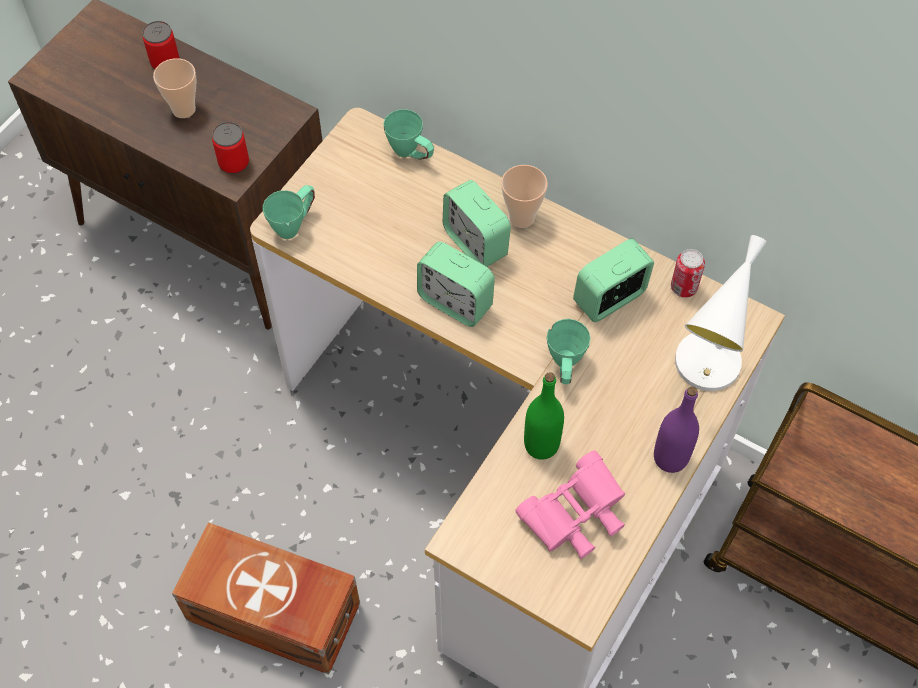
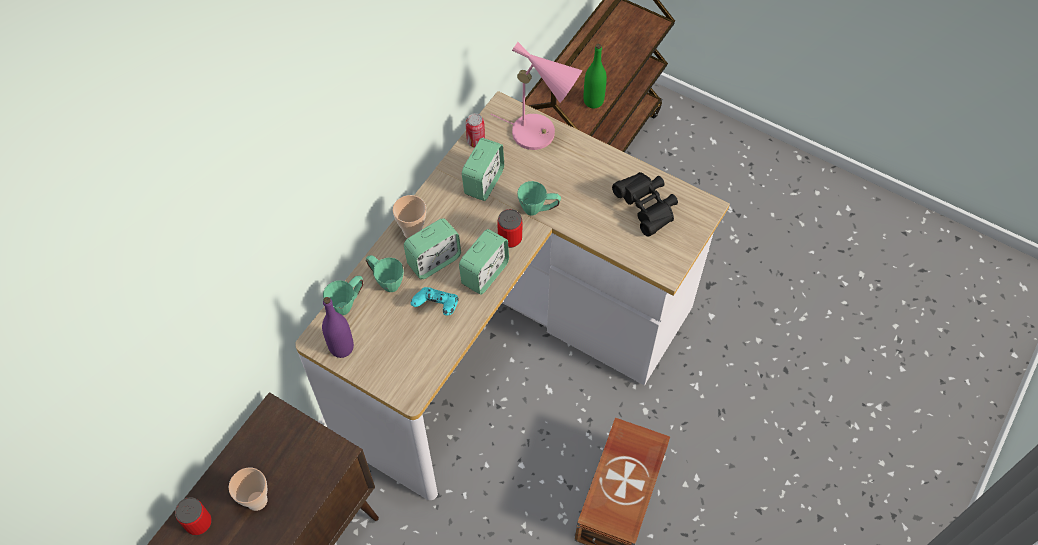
camera: 90 degrees left, 0 degrees up
can [212,122,249,174] -> can moved to [497,209,522,248]
green mug [263,185,315,239] -> green mug moved to [366,255,404,292]
pink binoculars [515,450,625,559] -> black binoculars [612,172,678,237]
green bottle [524,372,564,460] -> green bottle moved to [584,44,607,108]
alarm clock [573,239,654,322] -> alarm clock turned 120 degrees counterclockwise [462,138,504,201]
purple bottle [654,386,699,473] -> purple bottle moved to [322,297,354,358]
white table lamp [675,235,767,391] -> pink table lamp [491,42,582,150]
none -> turquoise game controller [411,287,458,315]

